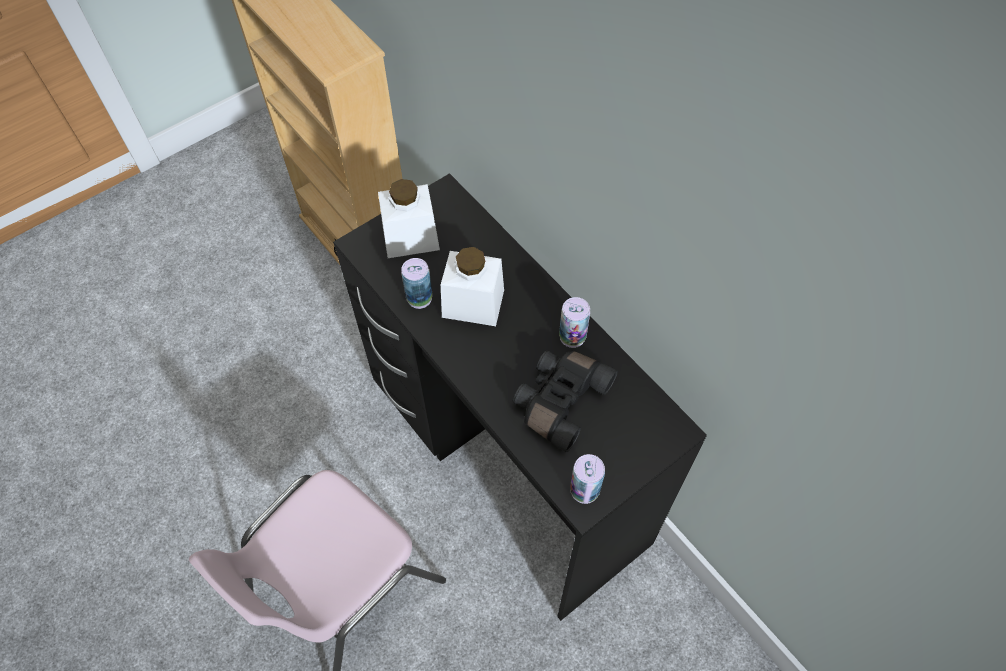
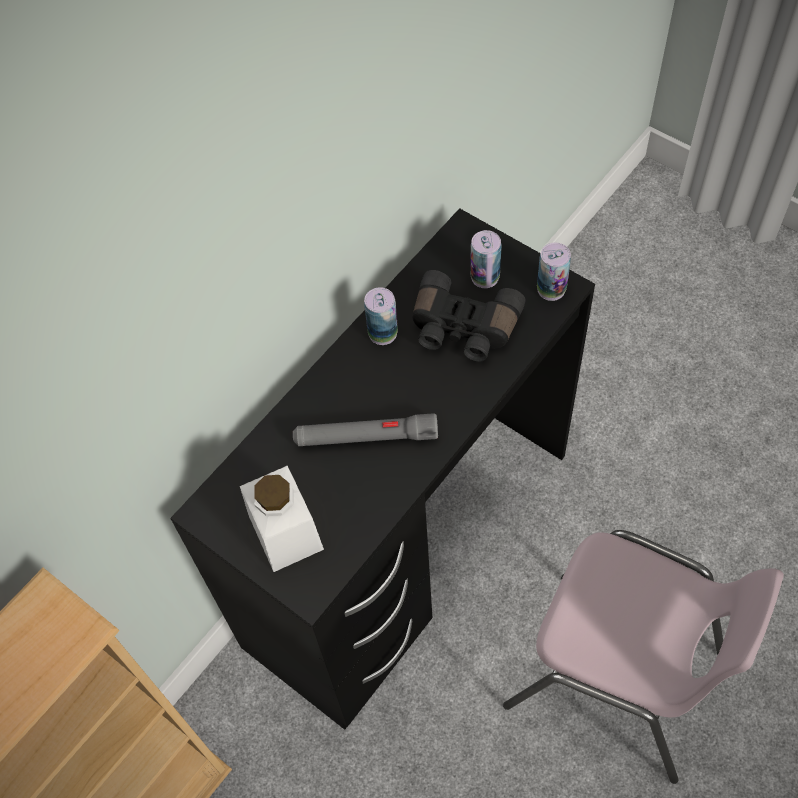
camera: 100 degrees left, 0 degrees up
can [401,258,433,309] -> can moved to [470,230,502,288]
white jar [441,247,504,326] -> grey flashlight [293,413,438,446]

